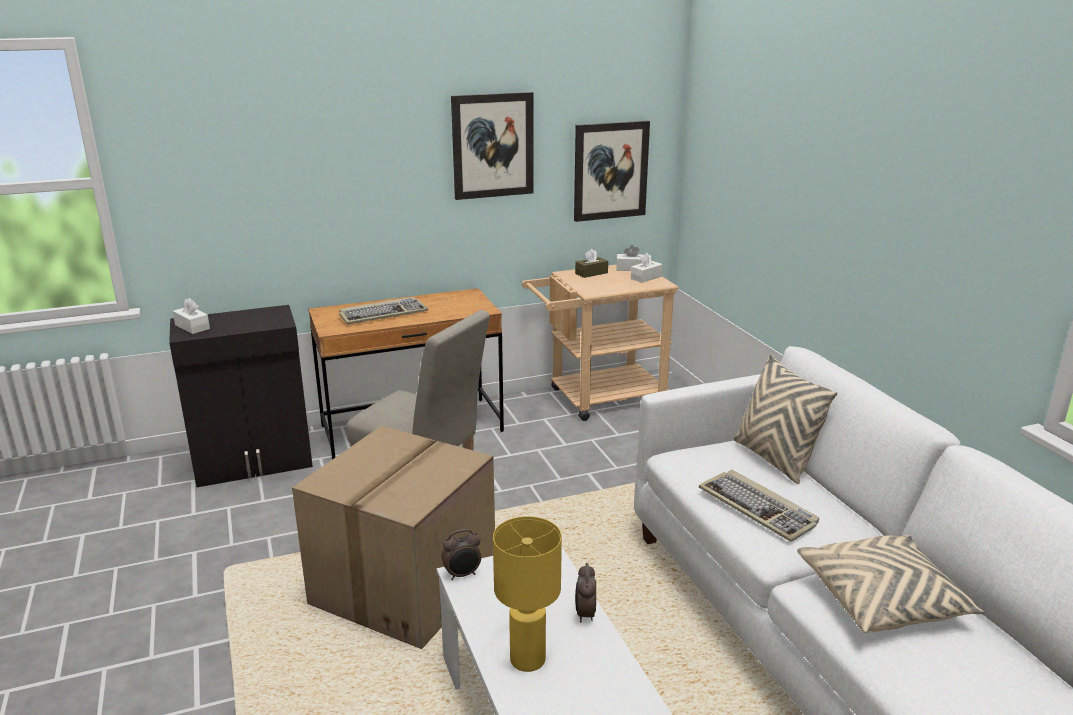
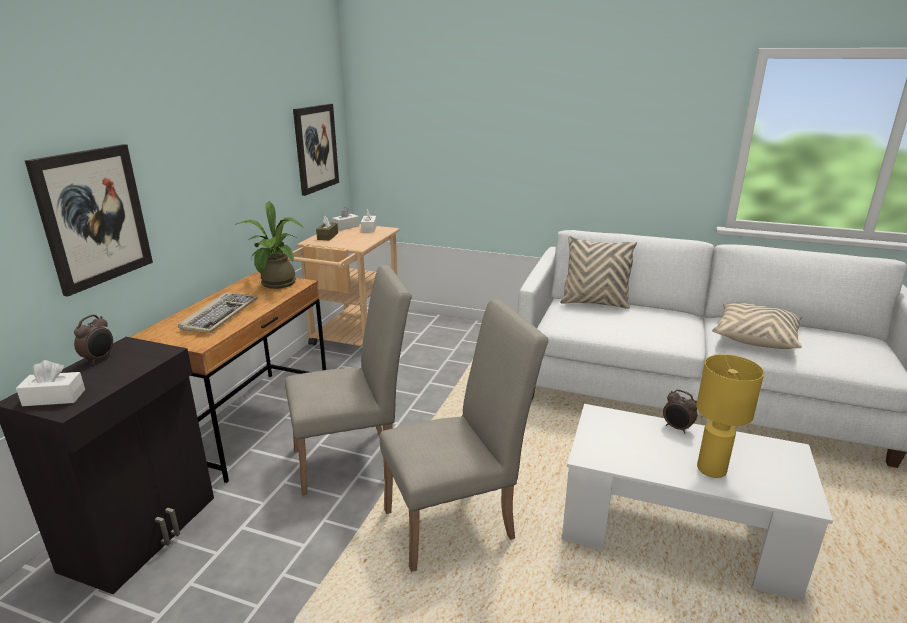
camera: 50 degrees left, 0 degrees up
cardboard box [292,426,495,649] -> beige chair [380,299,548,572]
alarm clock [442,529,481,580] -> alarm clock moved to [74,315,113,365]
picture [451,92,534,200] -> picture moved to [25,144,153,297]
keyboard [699,470,819,542] -> none
none -> potted plant [237,201,304,289]

